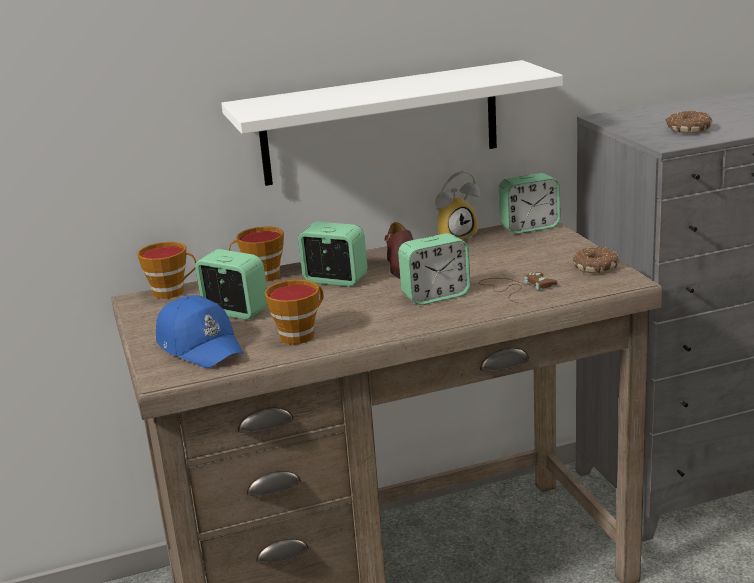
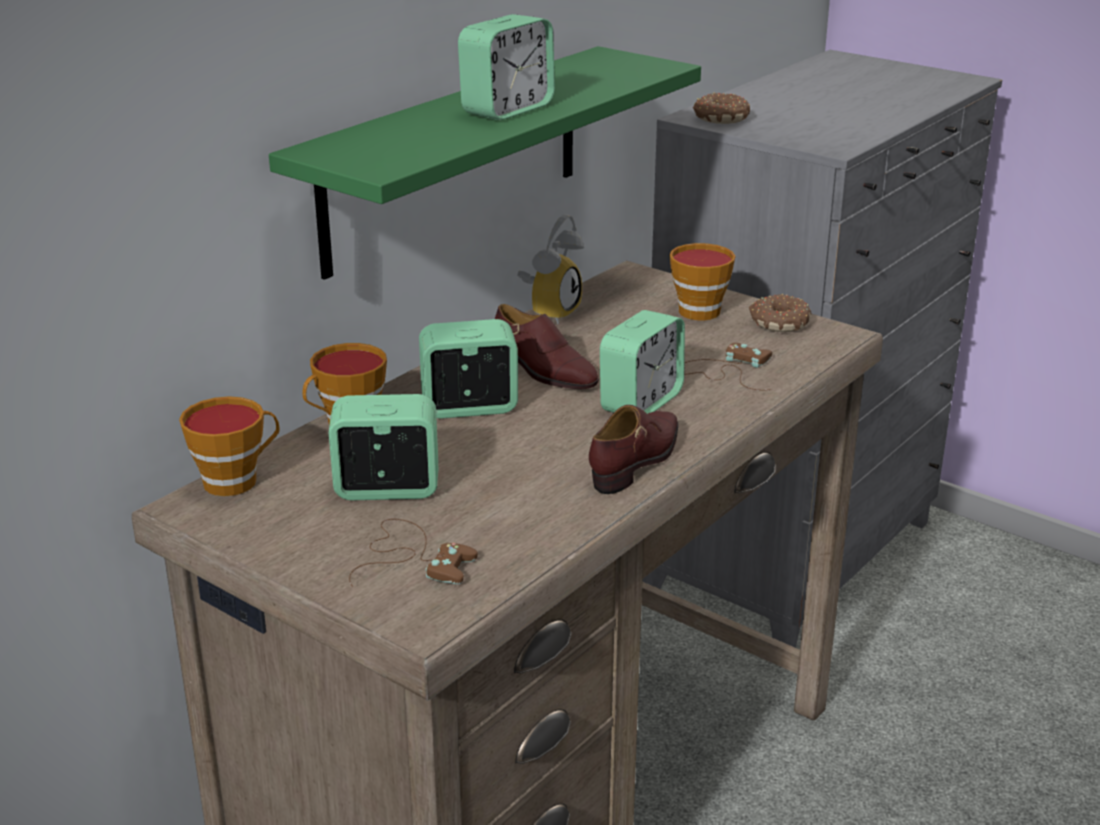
camera: 35 degrees left, 5 degrees up
blue cap [156,295,244,368] -> brown game controller [349,519,478,587]
white shelf [221,60,563,186] -> green shelf [269,46,701,280]
cup [265,280,324,344] -> cup moved to [670,243,736,320]
alarm clock [498,173,561,234] -> alarm clock moved to [458,14,555,120]
donut [665,110,712,134] -> donut moved to [693,93,750,124]
none -> brown shoe [589,405,678,494]

